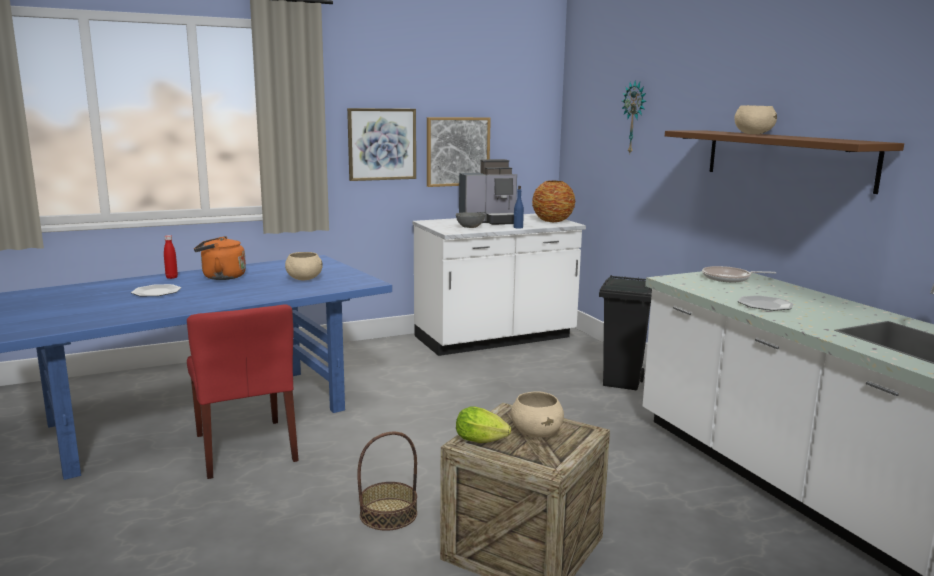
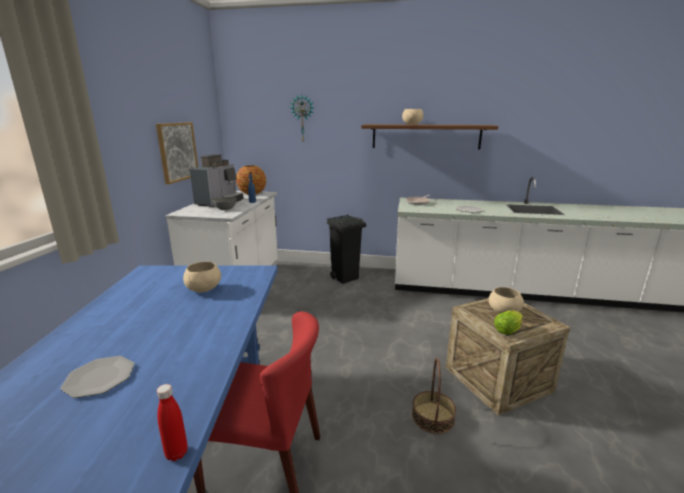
camera: 55 degrees left, 5 degrees up
red bottle [164,235,178,279] -> red bottle moved to [157,384,188,461]
orange kettle [194,236,246,280] -> none
picture [347,108,416,181] -> none

